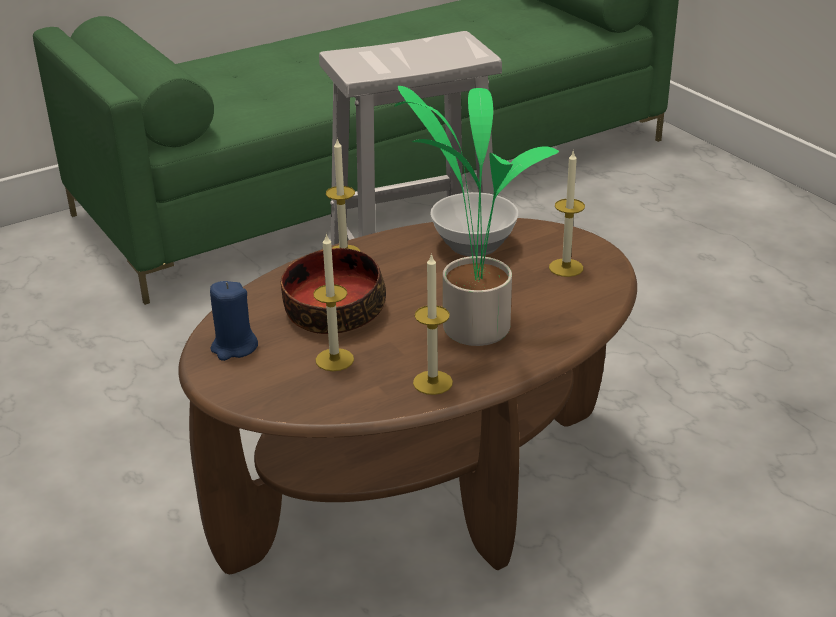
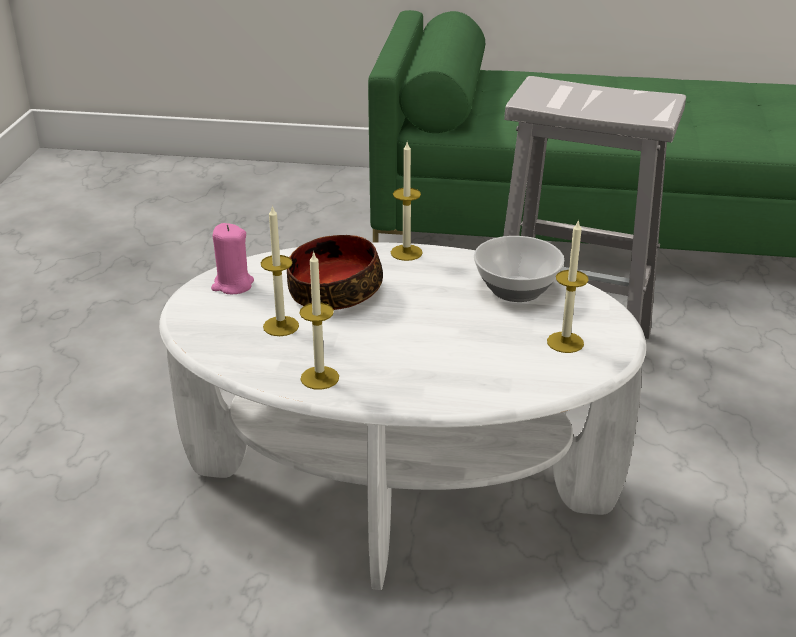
camera: 40 degrees right, 0 degrees up
brown coffee table [178,218,637,574] -> white coffee table [159,242,646,590]
blue candle [210,281,258,361] -> pink candle [211,223,254,294]
potted plant [394,86,559,346] -> none

